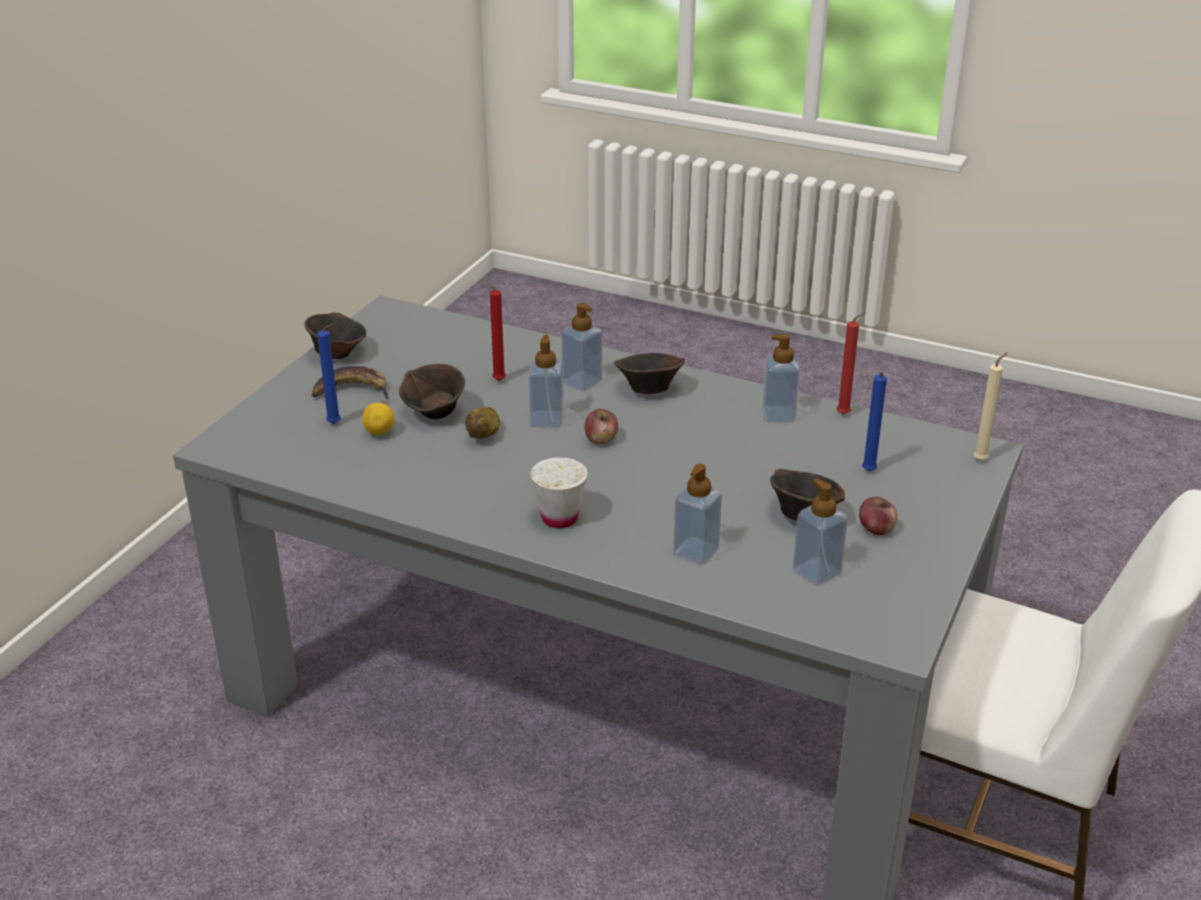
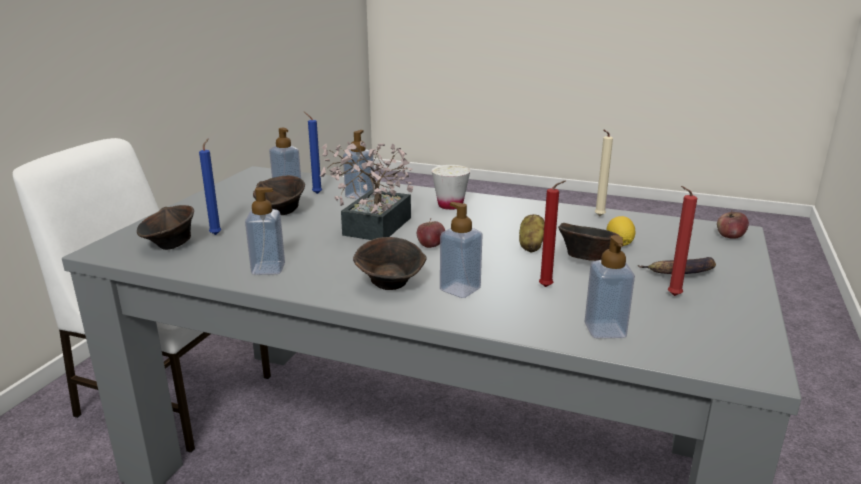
camera: 175 degrees right, 10 degrees down
brown bowl [304,312,366,359] -> brown bowl moved to [137,205,194,250]
blue candle [317,324,341,424] -> blue candle moved to [304,112,322,194]
soap dispenser [528,334,564,428] -> soap dispenser moved to [585,235,635,338]
red candle [837,312,867,415] -> red candle moved to [668,186,697,296]
apple [859,497,897,536] -> apple moved to [717,210,749,239]
beige candle [974,353,1007,461] -> beige candle moved to [595,129,613,216]
none -> potted plant [320,141,413,240]

